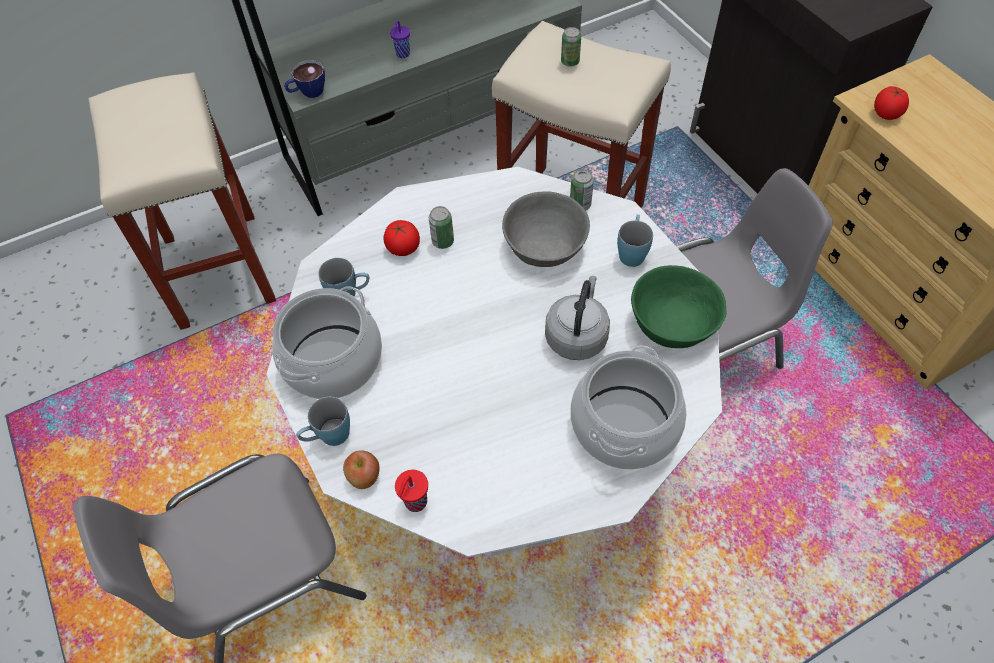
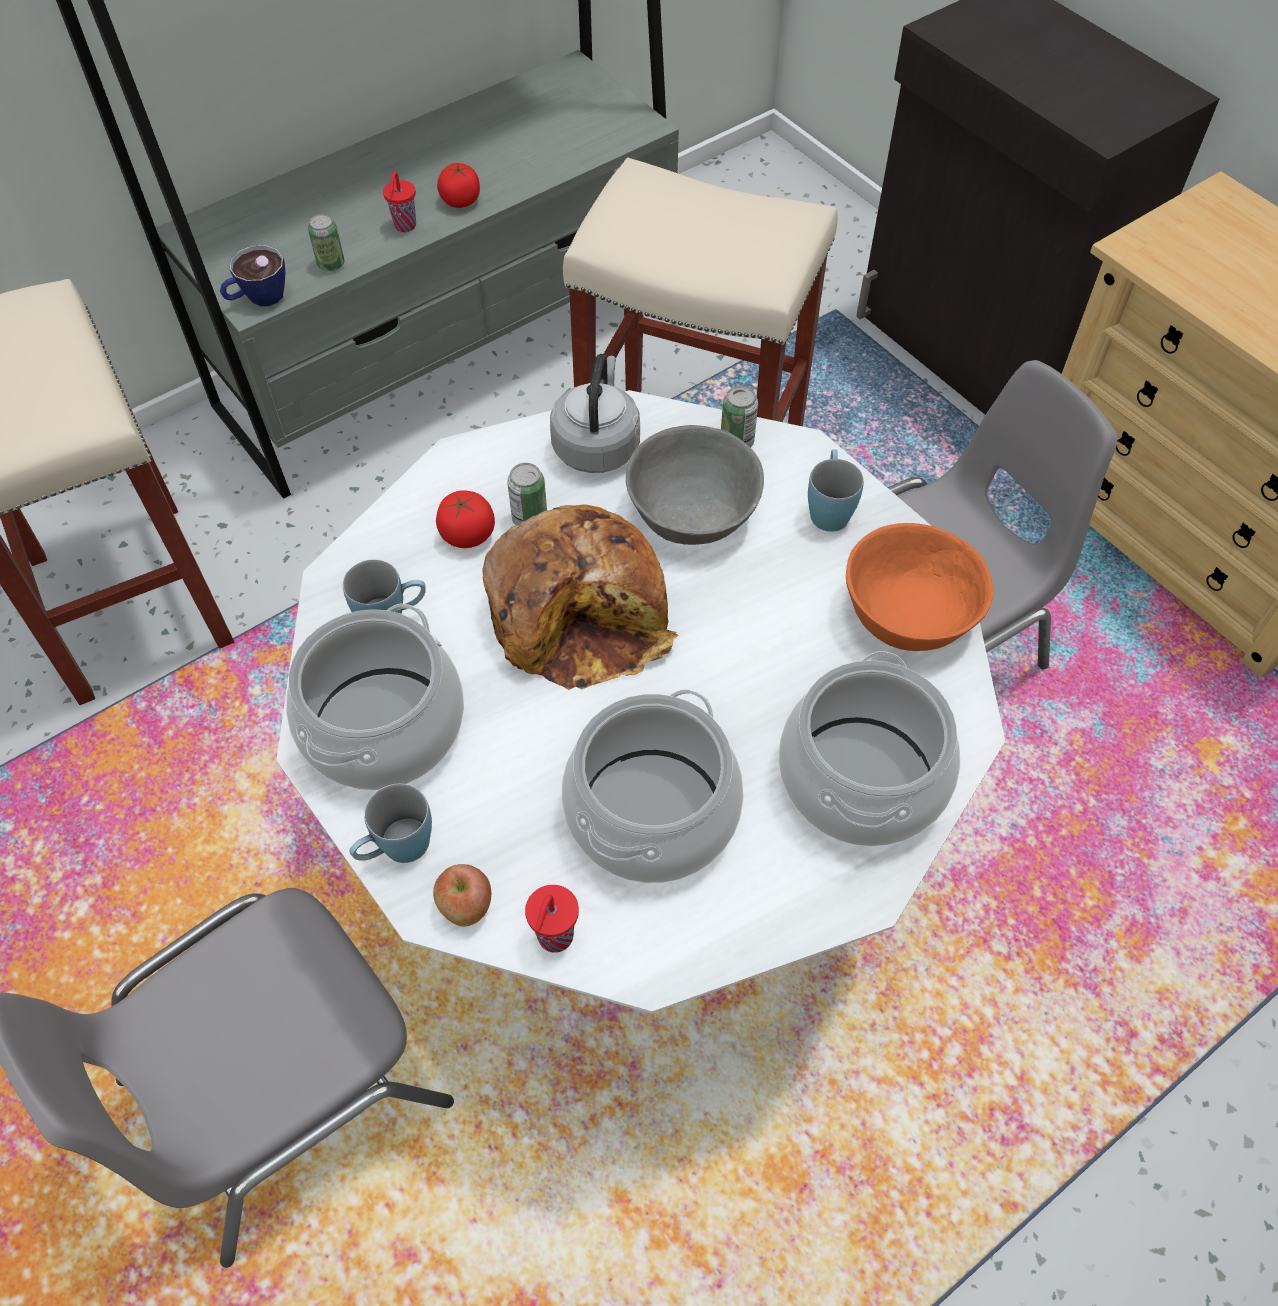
camera: 10 degrees left, 0 degrees up
purple cup [390,20,410,58] -> red cup [383,171,416,232]
grey kettle [545,276,610,360] -> grey kettle moved to [550,354,640,473]
can [561,27,581,67] -> can moved to [308,214,345,271]
green bowl [631,265,727,348] -> orange bowl [846,523,994,651]
tomato [874,86,909,120] -> tomato moved to [437,163,480,208]
none -> bread [482,505,678,690]
none -> cooking pot [562,689,744,883]

